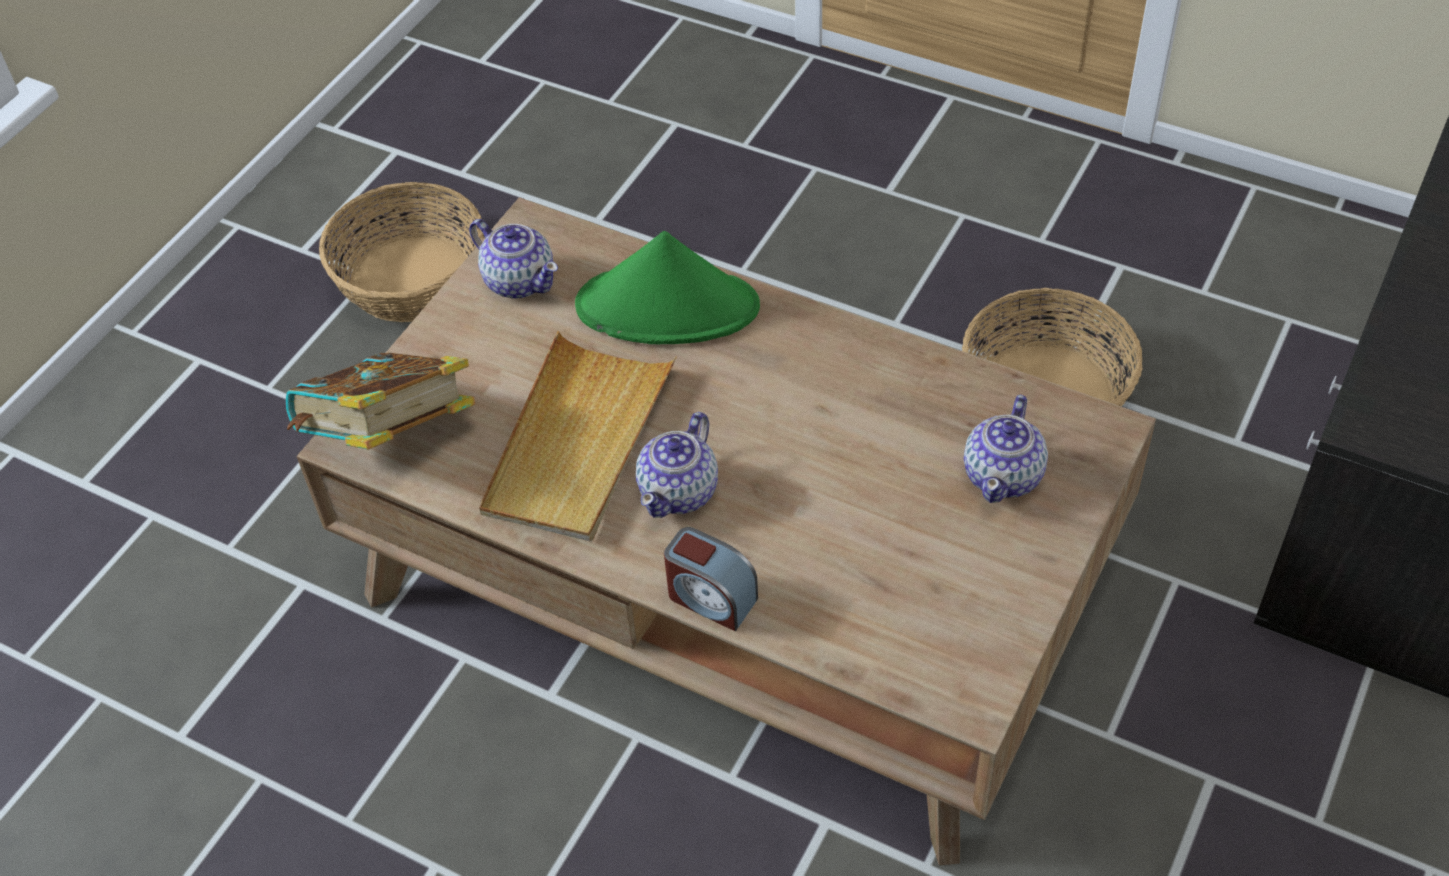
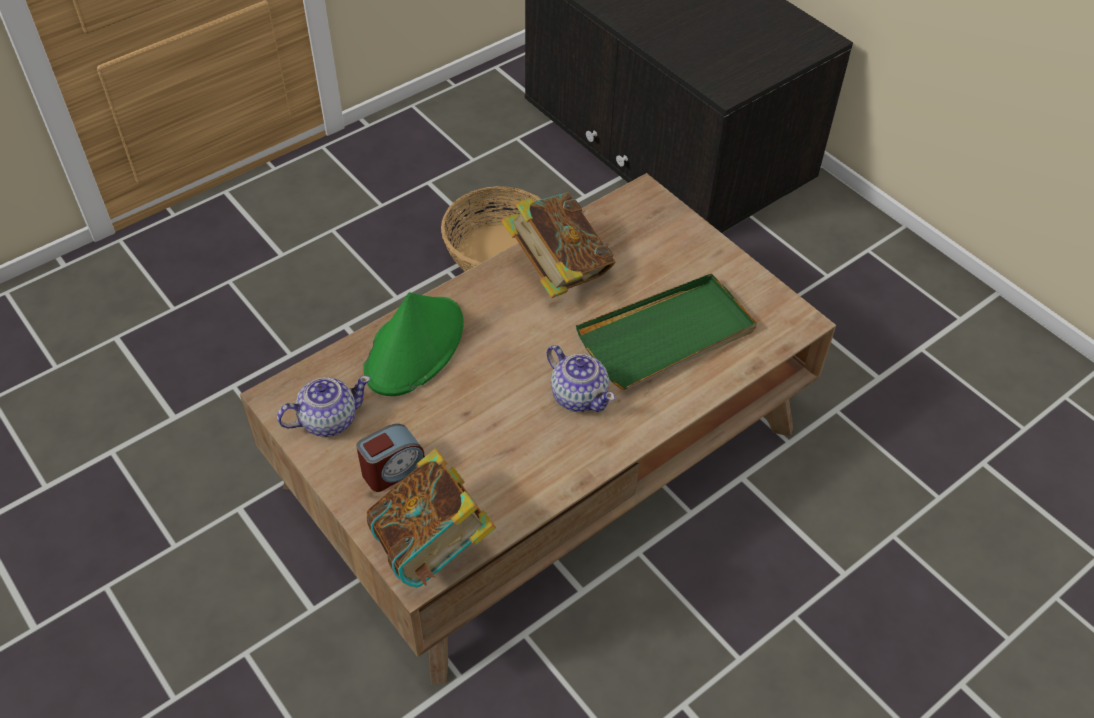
camera: 70 degrees left, 0 degrees up
basket [319,182,484,322] -> none
beige tray [479,331,677,542] -> none
alarm clock [664,527,758,631] -> alarm clock moved to [356,424,425,492]
teapot [964,395,1048,503] -> none
none -> book [501,192,616,298]
none -> green tray [576,273,757,390]

